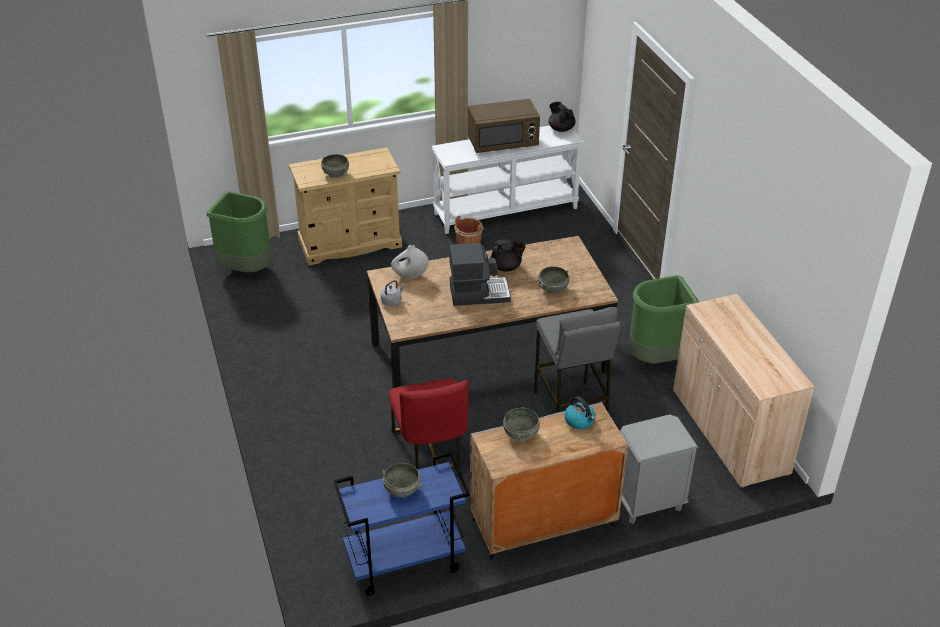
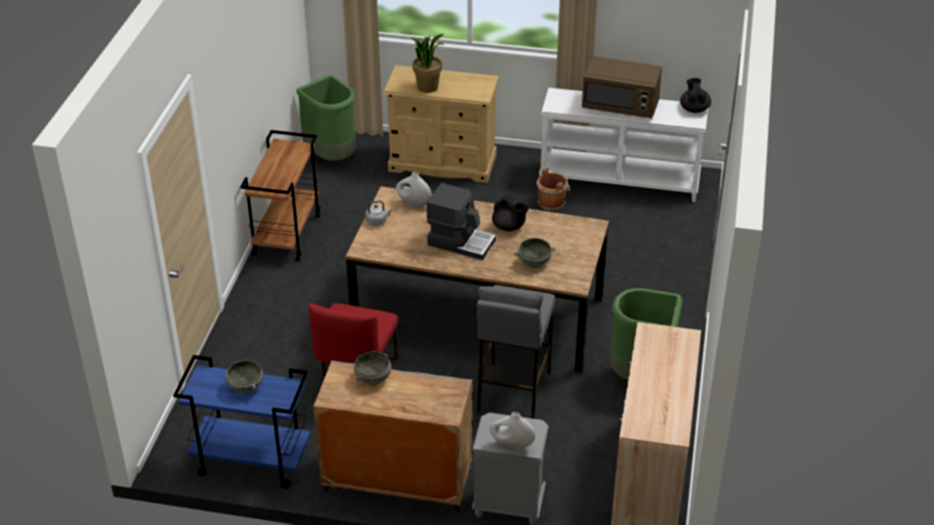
camera: 30 degrees right, 0 degrees up
grey bowl [321,154,349,178] -> potted plant [410,34,445,93]
kettle [565,396,596,429] -> none
none -> brown cart [240,130,321,261]
none -> white vase [490,412,535,451]

